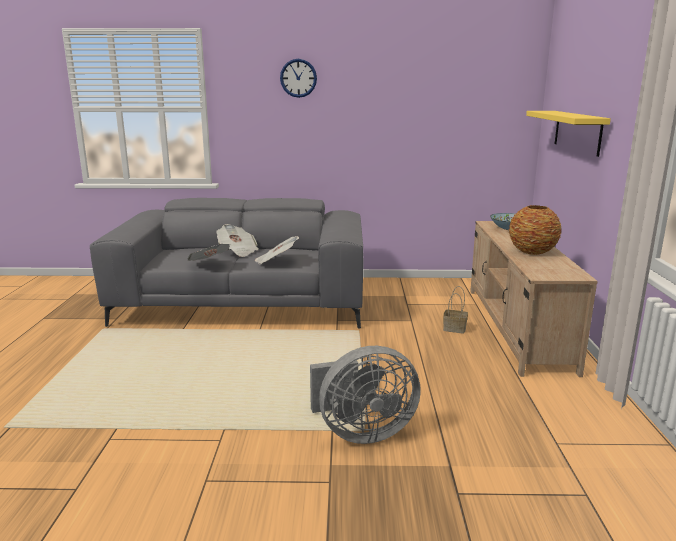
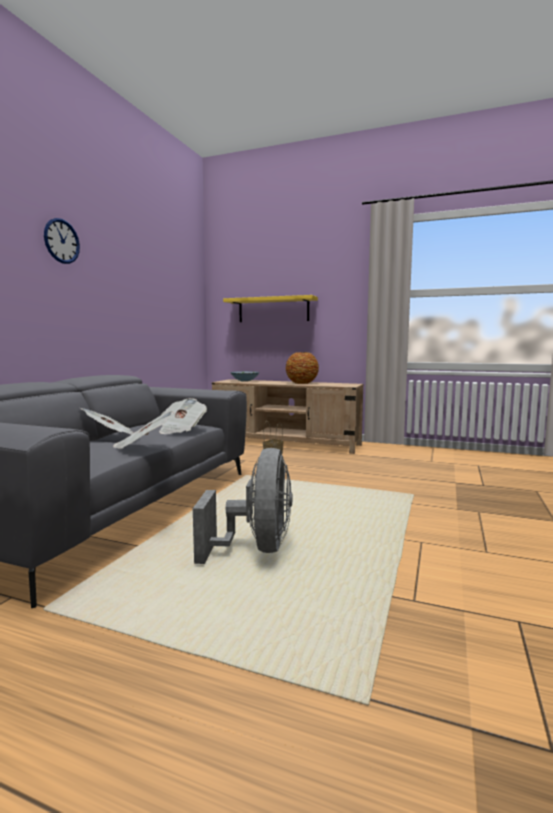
camera: 70 degrees left, 10 degrees down
grey fan [310,346,421,444] -> grey fan moved to [193,448,292,564]

